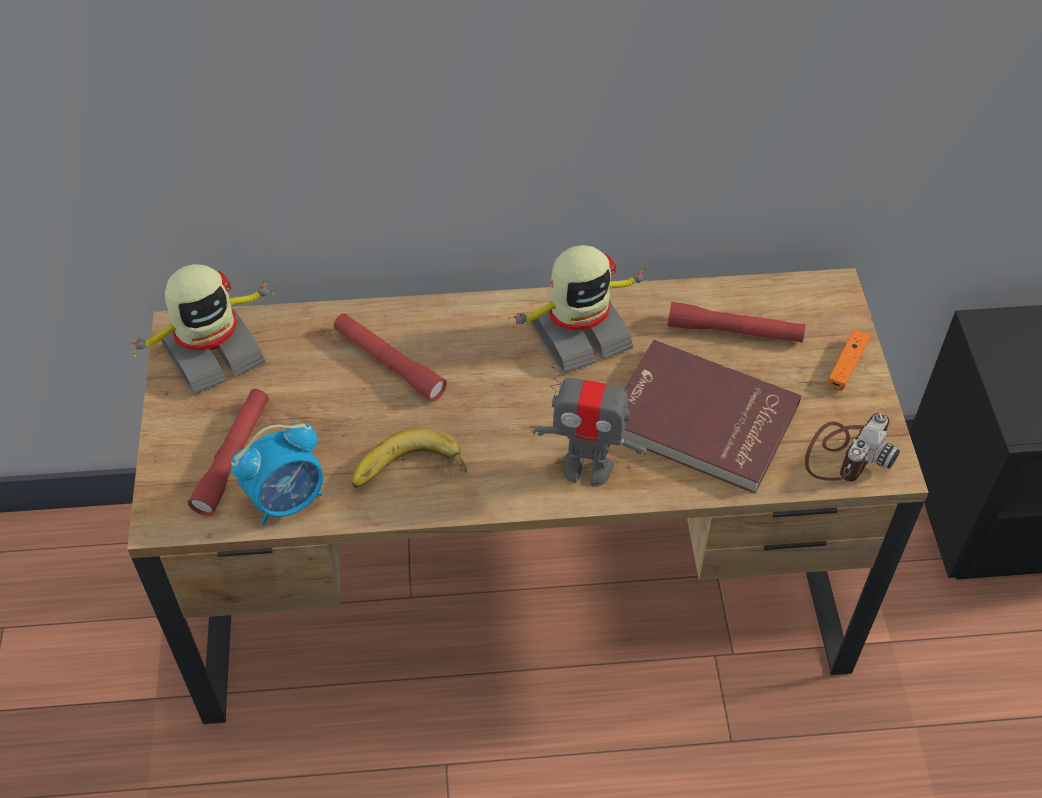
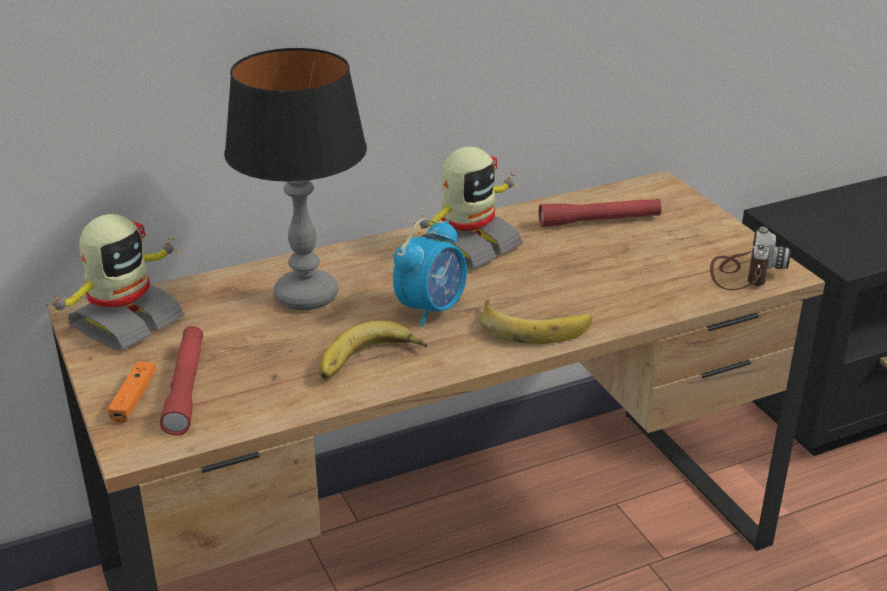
camera: 20 degrees left, 20 degrees down
alarm clock [231,422,323,525] -> alarm clock moved to [393,218,467,327]
red flashlight [334,313,447,402] -> table lamp [224,48,367,310]
toy robot [533,365,647,487] -> banana [479,298,592,344]
red book [622,340,801,494] -> none
orange game controller [827,329,869,391] -> orange game controller moved to [107,361,156,423]

